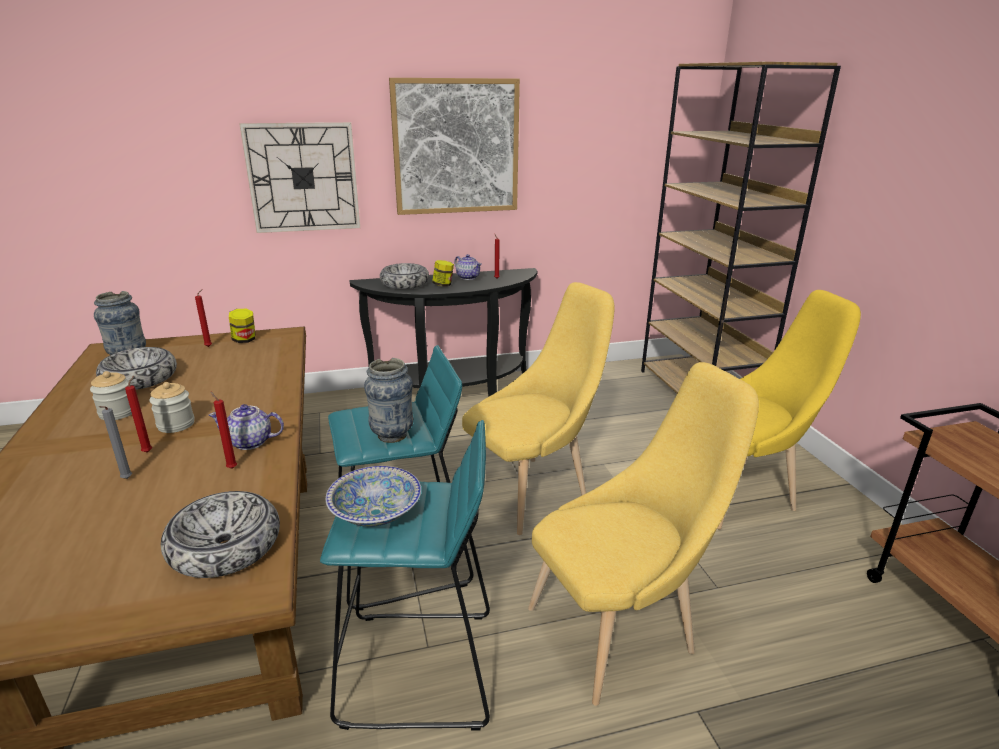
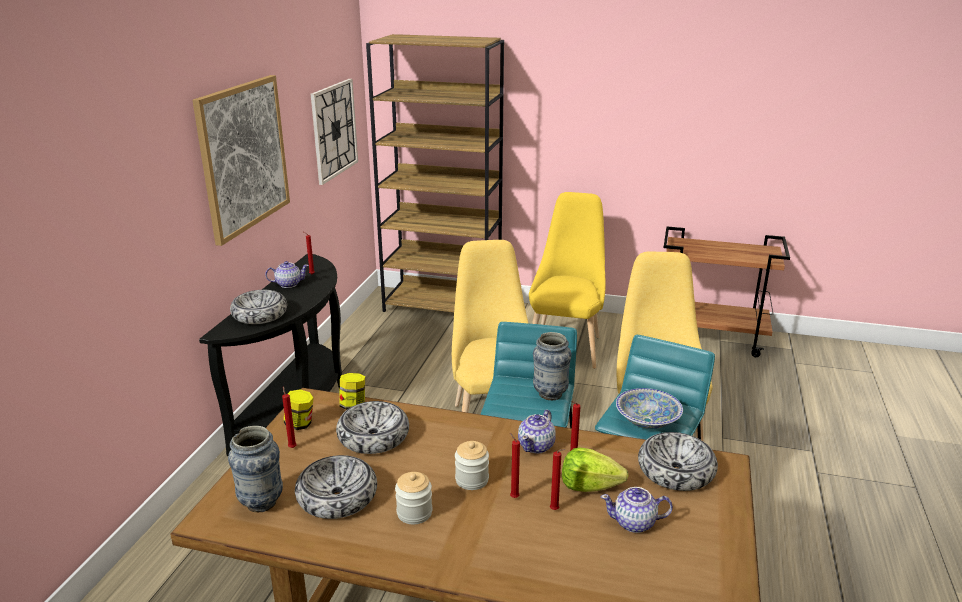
camera: 60 degrees left, 0 degrees up
grey candle [99,406,132,479] -> red candle [550,449,565,510]
wall clock [239,122,360,233] -> wall clock moved to [311,79,358,185]
jar [432,260,454,286] -> jar moved to [339,373,365,410]
none -> bowl [336,401,409,454]
none -> lettuce [562,447,629,492]
none -> teapot [601,487,673,533]

